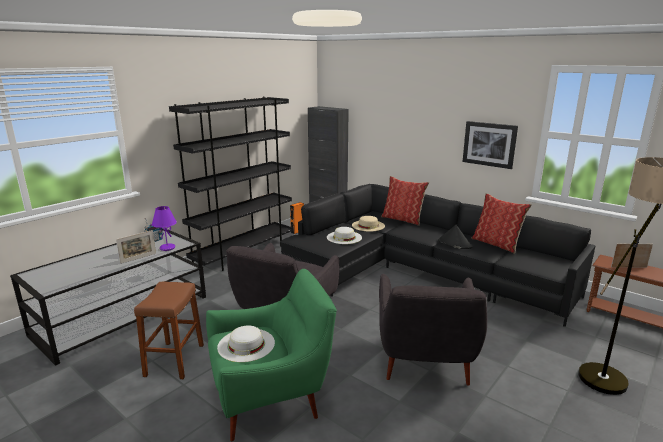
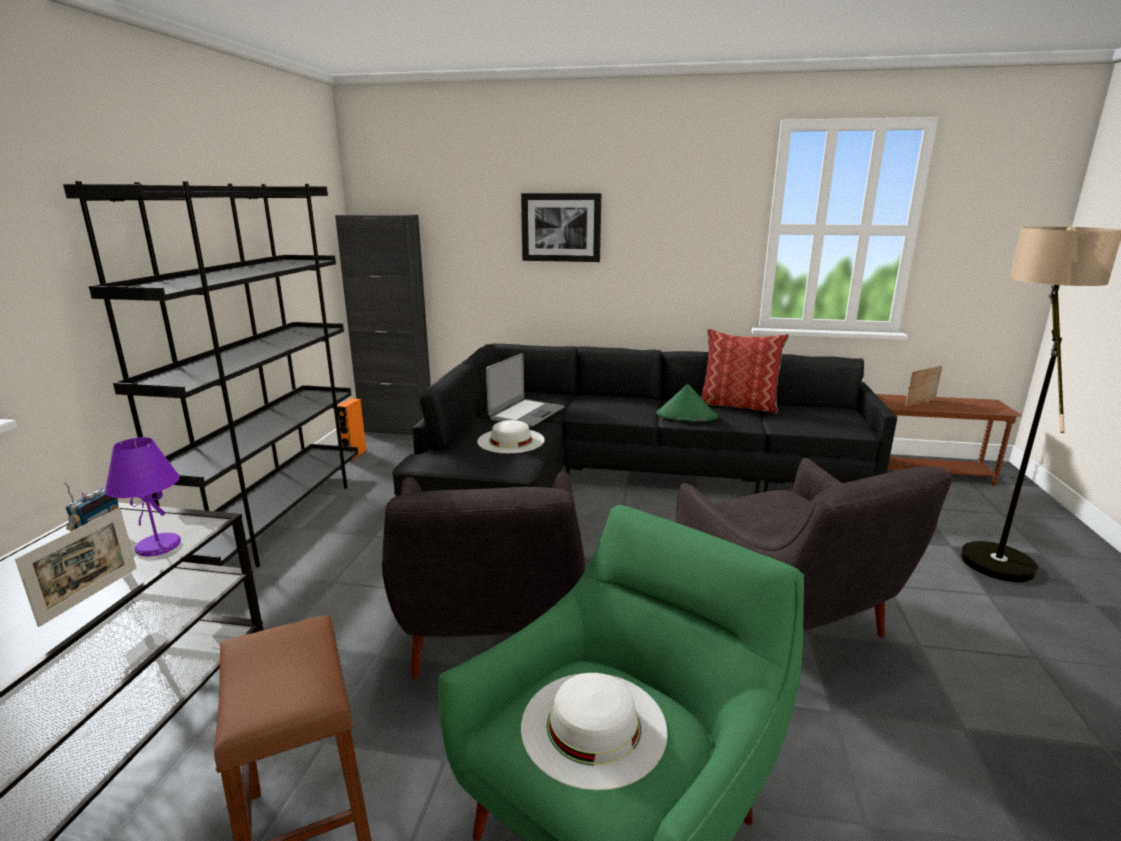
camera: 30 degrees left, 0 degrees up
beige hat [352,216,385,232] -> laptop [486,353,565,427]
pillow [381,176,429,226] -> none
black hat [438,225,473,249] -> green hat [656,384,718,422]
picture [462,121,518,169] -> picture moved to [521,193,601,262]

